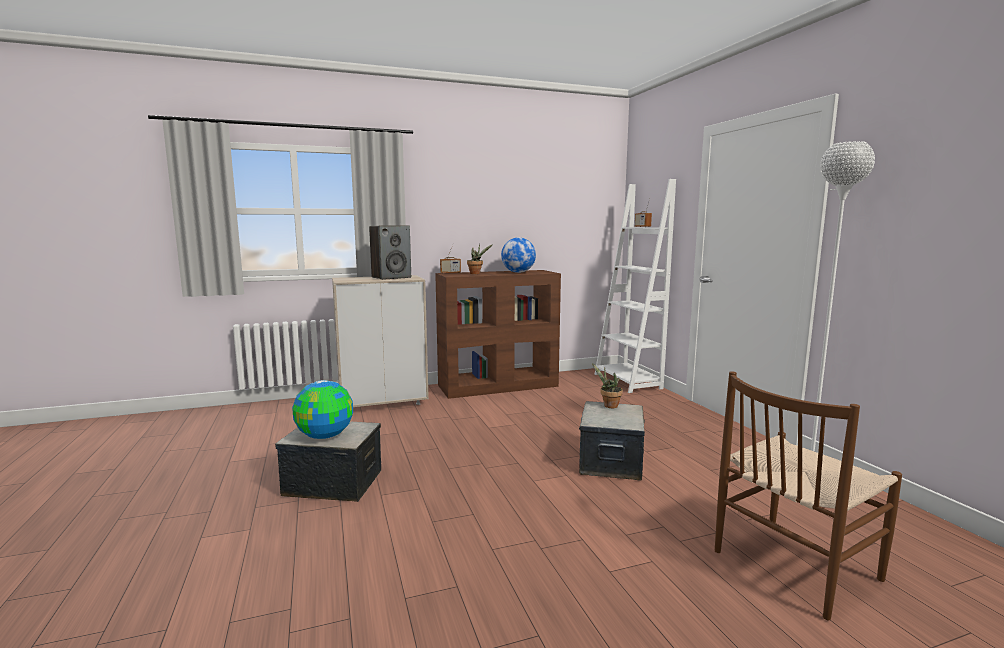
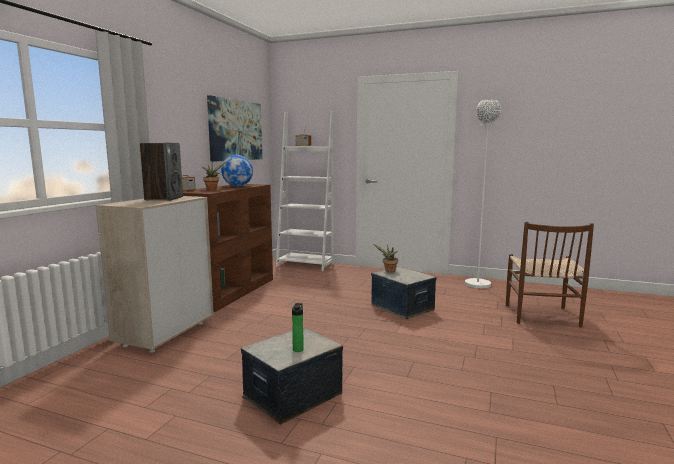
camera: 50 degrees left, 0 degrees up
globe [292,380,353,439] -> bottle [292,303,304,352]
none -> picture [207,95,262,162]

